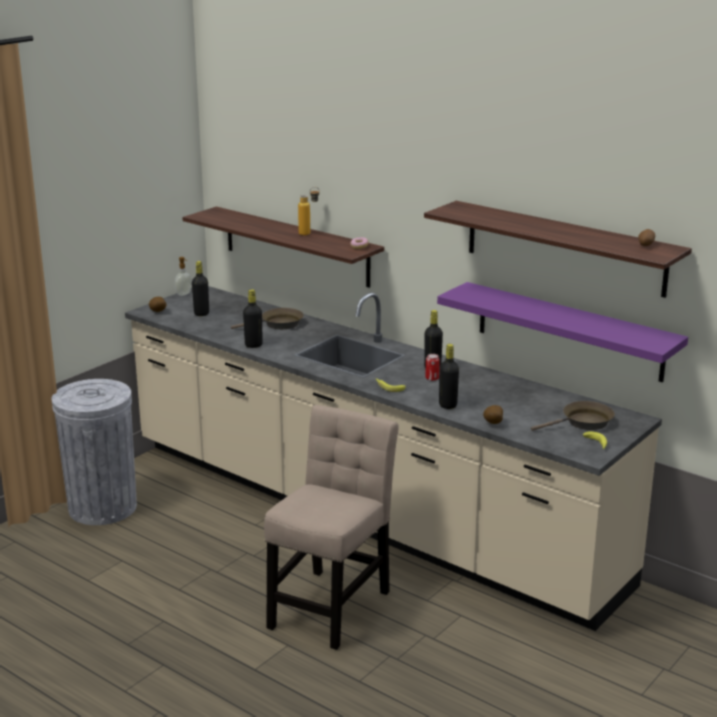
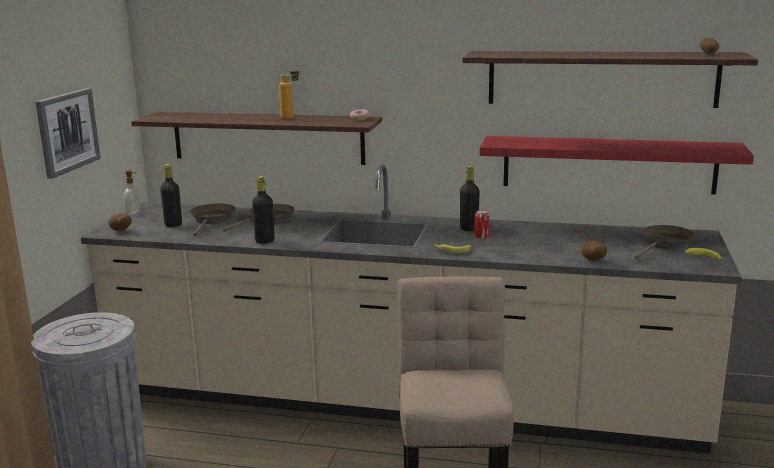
camera: 25 degrees left, 5 degrees down
purple shelf [437,282,688,382] -> red shelf [480,136,754,195]
black bottle [439,344,459,409] -> none
none -> picture [36,88,101,179]
none -> brown frying pan [190,203,236,236]

